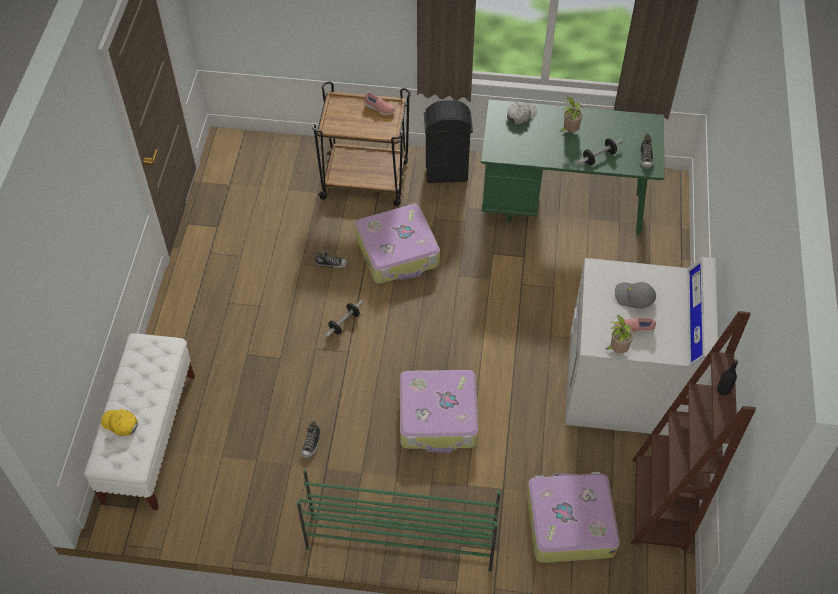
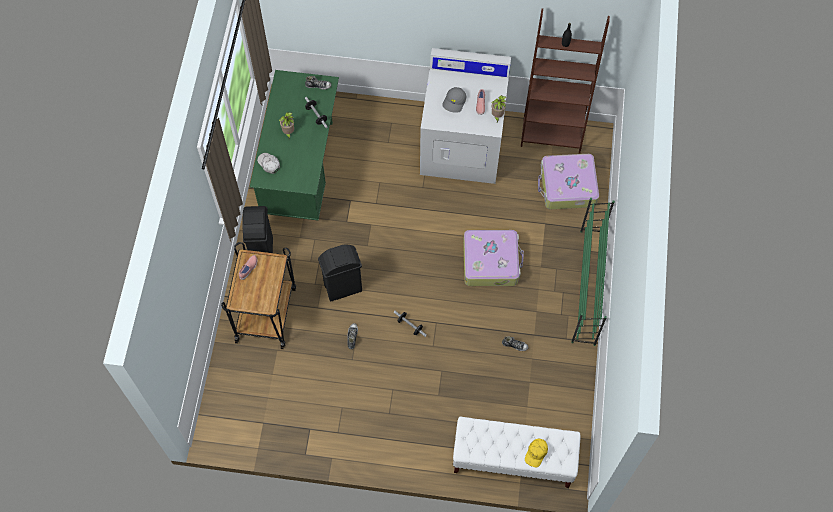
camera: 90 degrees left, 10 degrees up
suitcase [355,204,440,284] -> black trash can [318,245,362,301]

